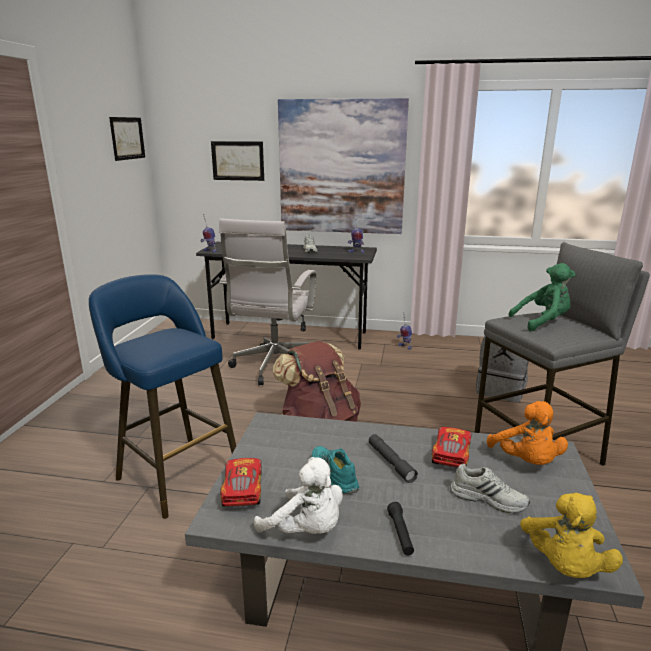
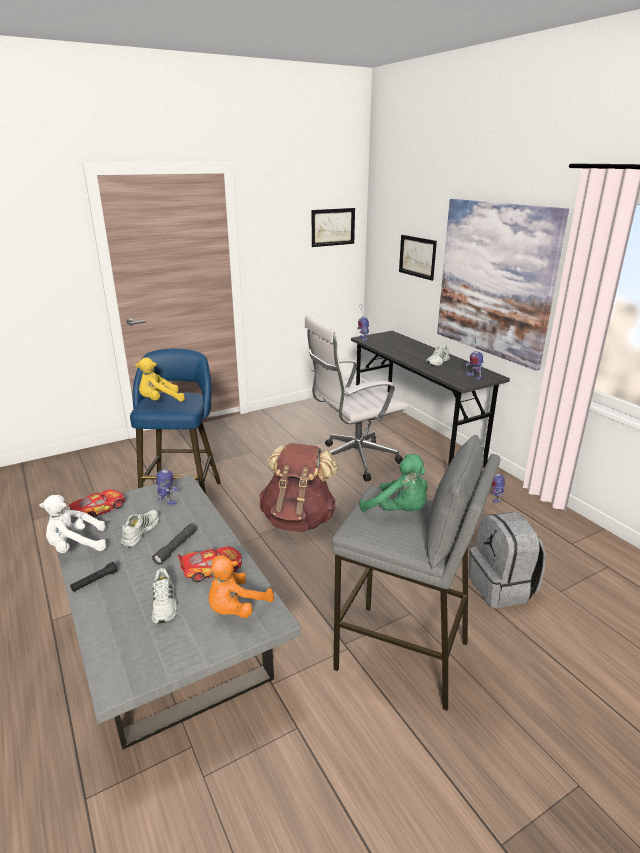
camera: 50 degrees right, 5 degrees up
white plush toy [254,457,343,534] -> white plush toy turned 75 degrees clockwise [39,495,106,553]
turquoise shoe [312,446,359,494] -> white shoe [121,510,159,548]
yellow plush toy [520,492,623,578] -> yellow plush toy moved to [135,357,185,402]
none -> toy robot [156,451,178,505]

